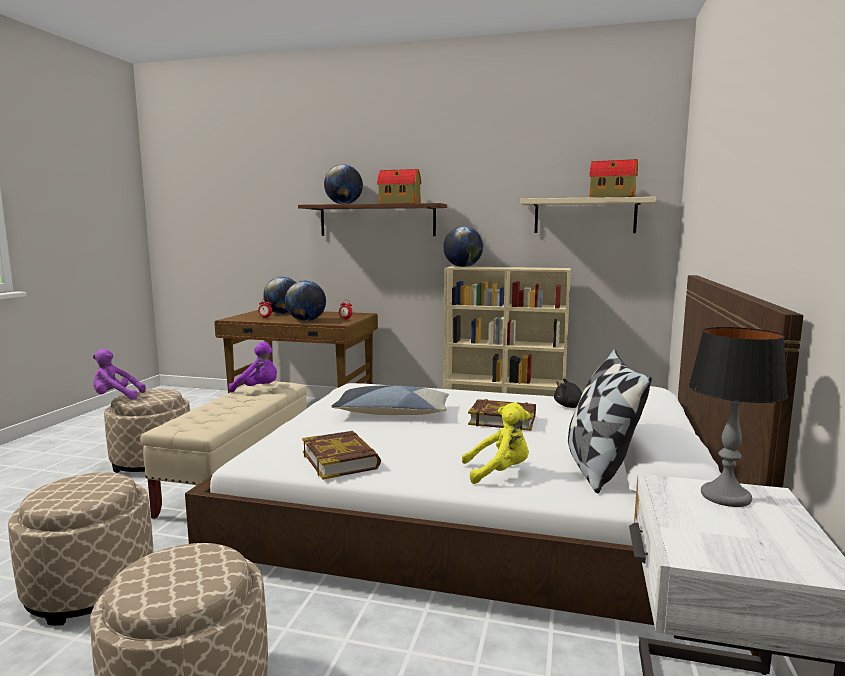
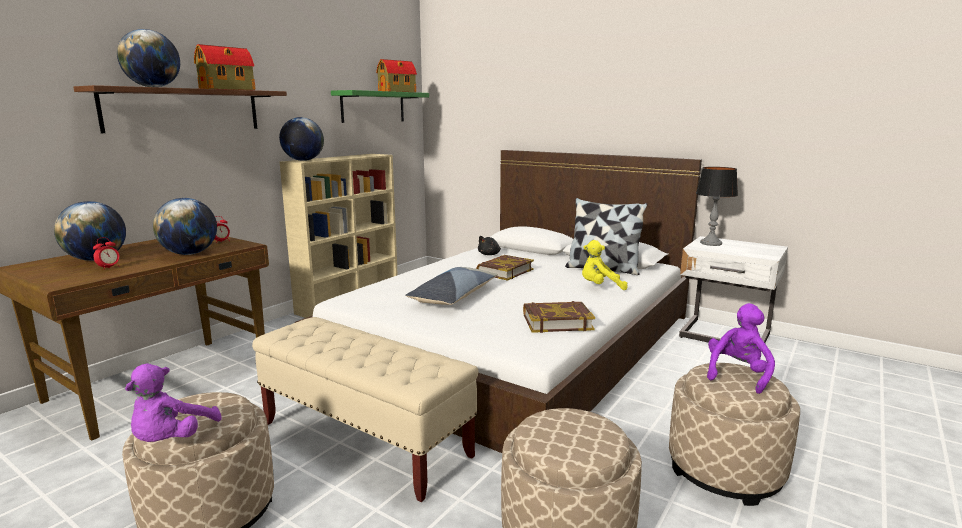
camera: 70 degrees left, 5 degrees up
purple plush toy [229,342,277,393] -> purple plush toy moved to [707,303,775,394]
yellow plush toy [462,402,530,484] -> yellow plush toy turned 105 degrees counterclockwise [582,240,628,290]
beige shelf [520,197,656,233] -> green shelf [331,90,429,123]

